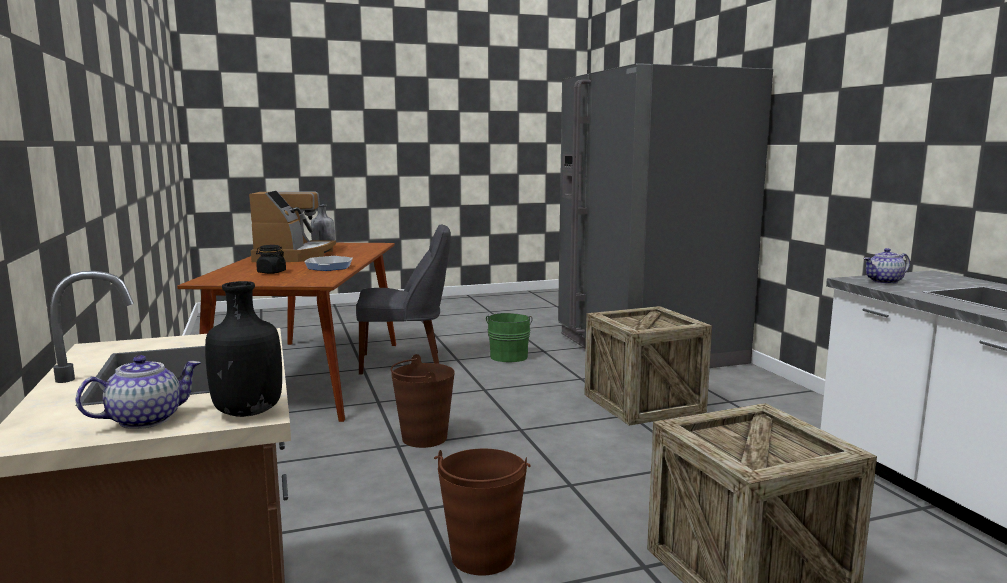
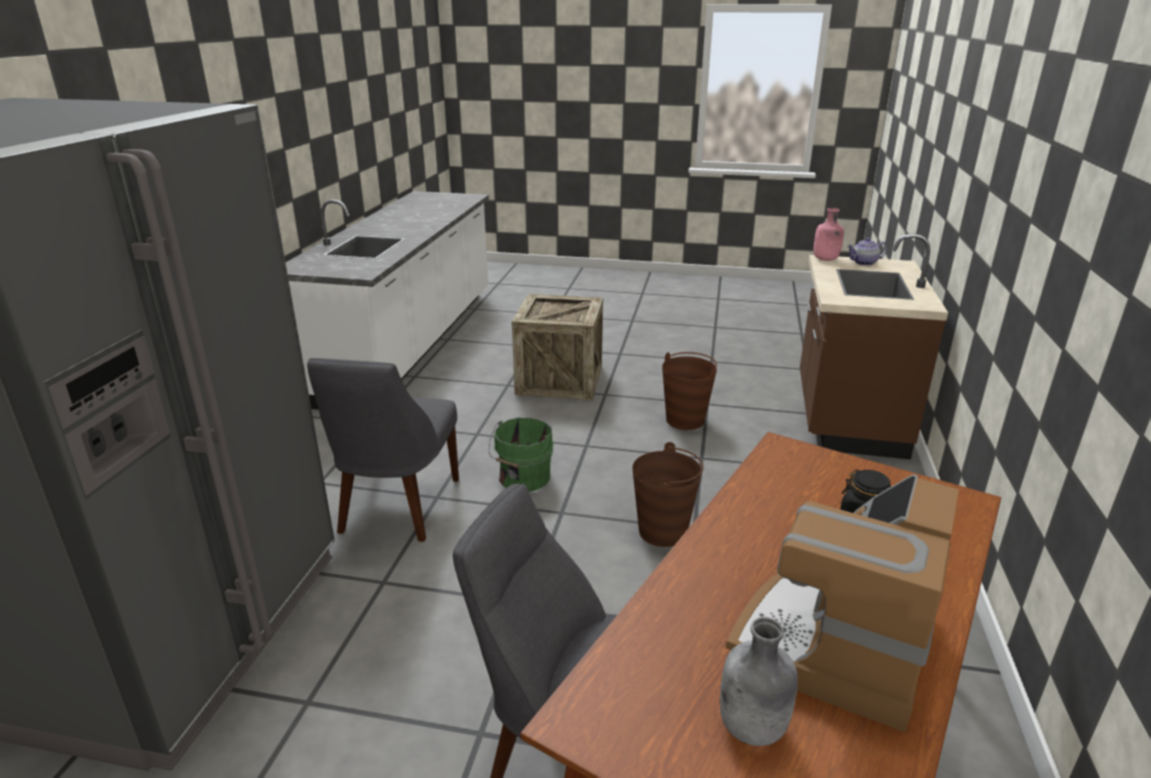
camera: 150 degrees left, 15 degrees up
black bottle [205,281,282,417] -> pink bottle [814,208,844,261]
frying pan [305,256,353,271] -> none
green bucket [486,313,533,362] -> green bucket moved to [489,417,553,492]
crate [584,306,712,426] -> grey chair [307,358,459,542]
teapot [863,248,910,284] -> none

